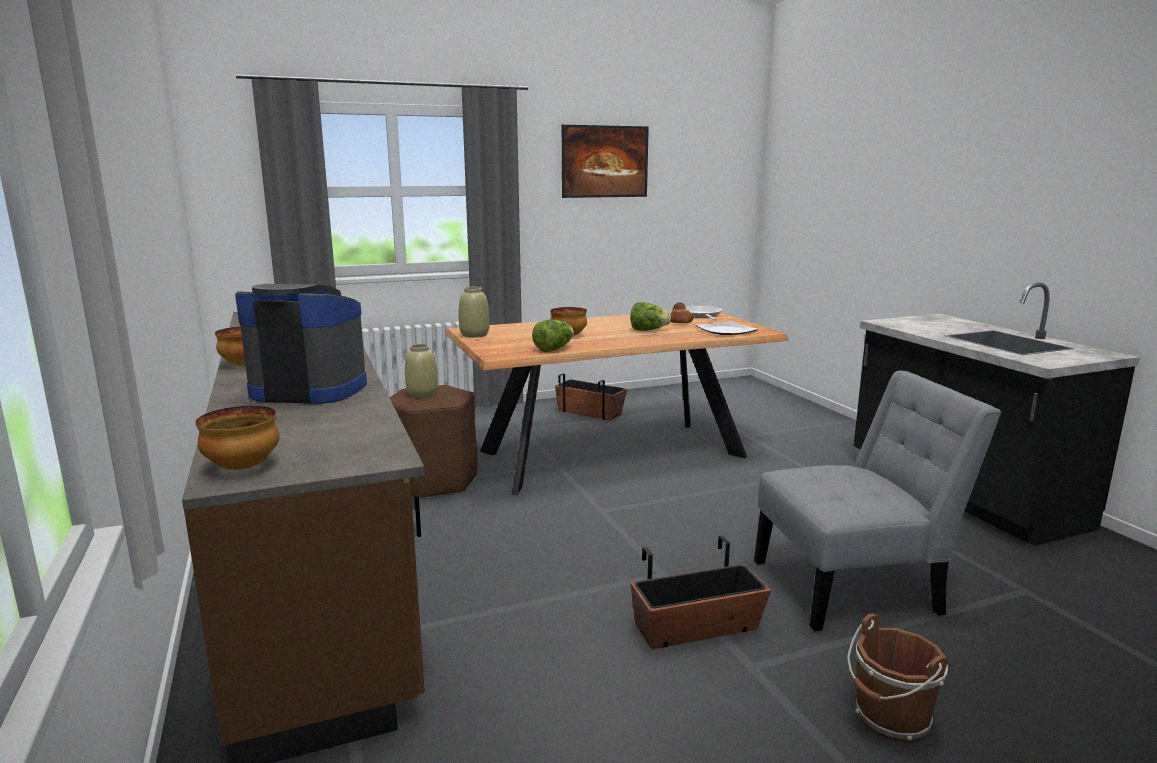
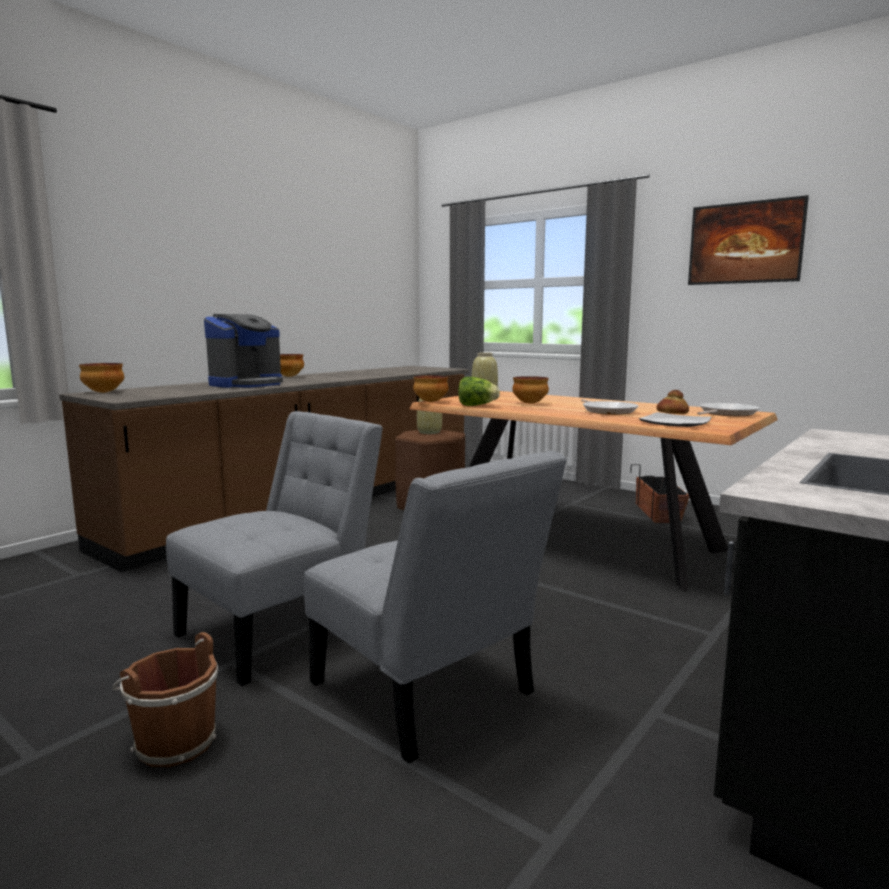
camera: 60 degrees right, 5 degrees down
coffee machine [235,284,367,404] -> coffee machine turned 60 degrees clockwise [204,314,283,388]
planter [630,536,771,649] -> grey chair [166,411,383,686]
lettuce [631,302,671,331] -> frying pan [581,399,638,415]
none -> bowl [413,375,449,402]

